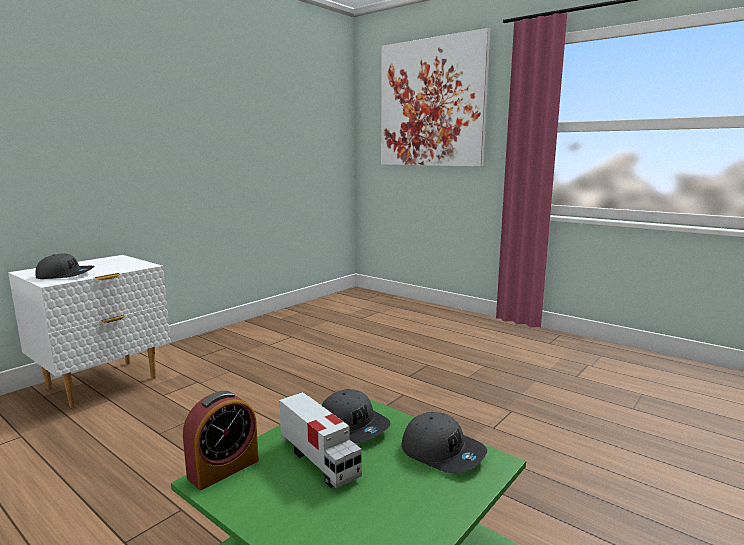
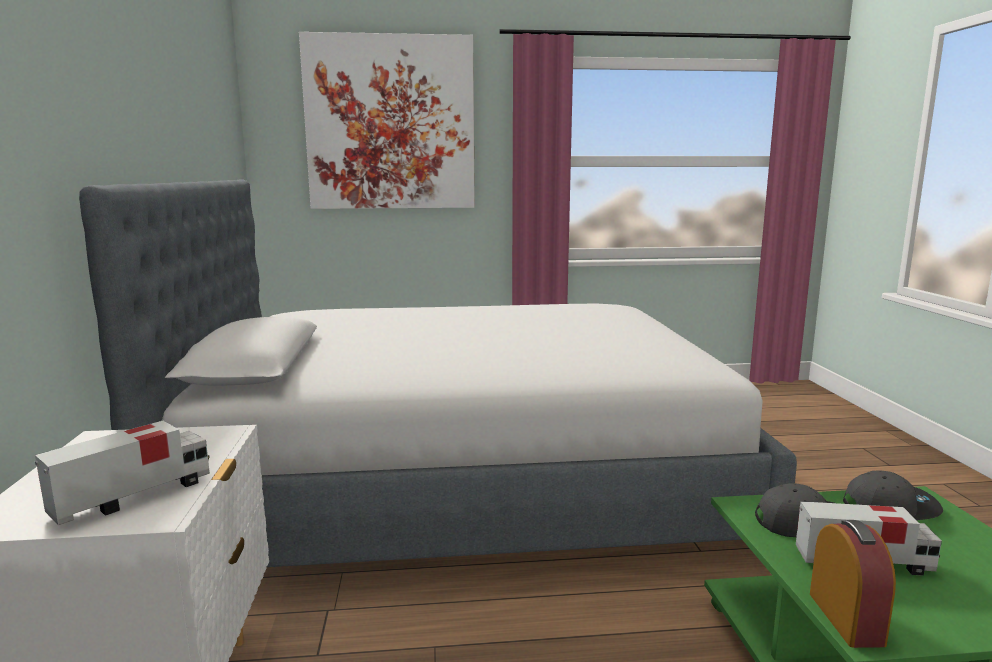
camera: 45 degrees left, 0 degrees up
grey cap [35,253,95,279] -> toy truck [35,421,210,525]
none -> bed [79,179,797,567]

